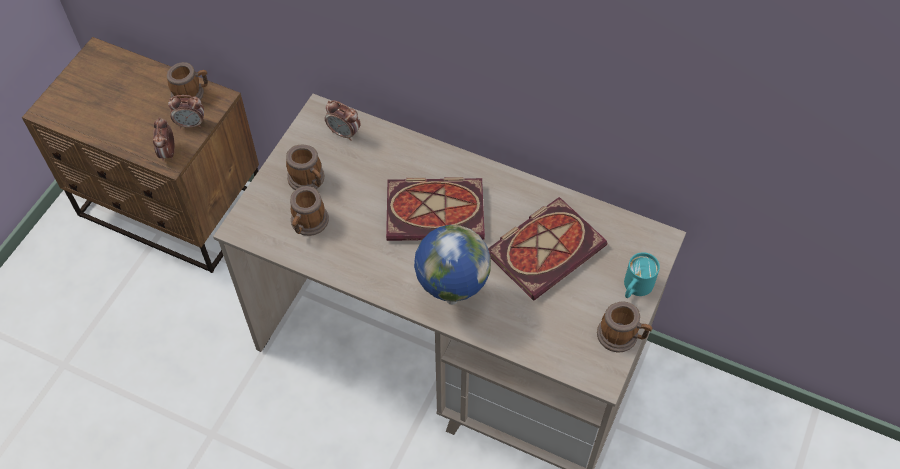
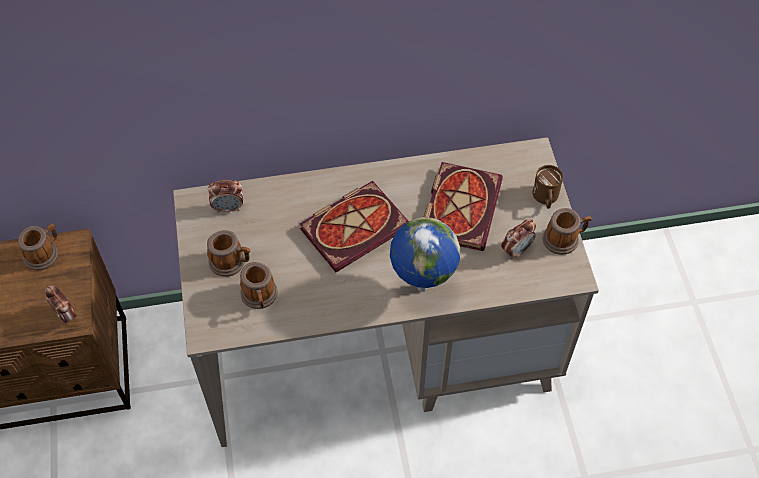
camera: 35 degrees left, 0 degrees up
alarm clock [168,95,204,128] -> alarm clock moved to [501,219,536,259]
turquoise mug [624,252,660,298] -> brown mug [533,165,563,209]

